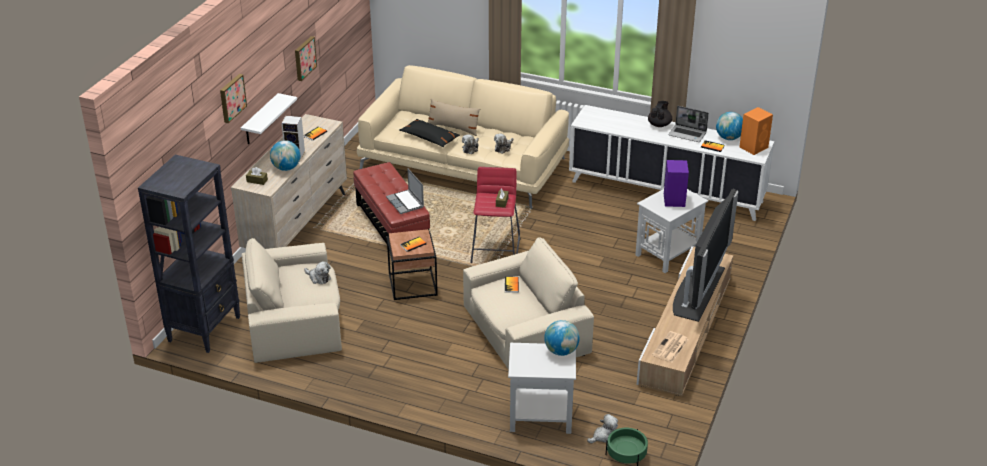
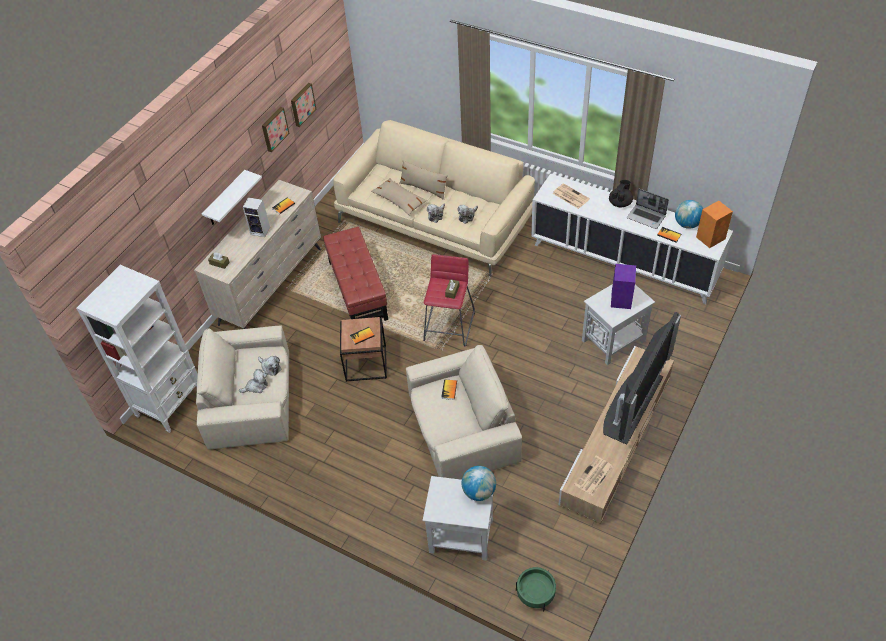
camera: 10 degrees right, 15 degrees up
black bookcase [138,154,240,353] -> white bookcase [76,265,198,433]
picture [220,74,247,123] -> picture moved to [291,83,316,127]
globe [270,140,300,171] -> none
laptop [386,168,424,214] -> none
black pillow [399,119,460,147] -> beige pillow [371,178,428,215]
plush toy [587,414,618,443] -> plush toy moved to [239,369,268,393]
none -> newspaper [552,183,590,209]

